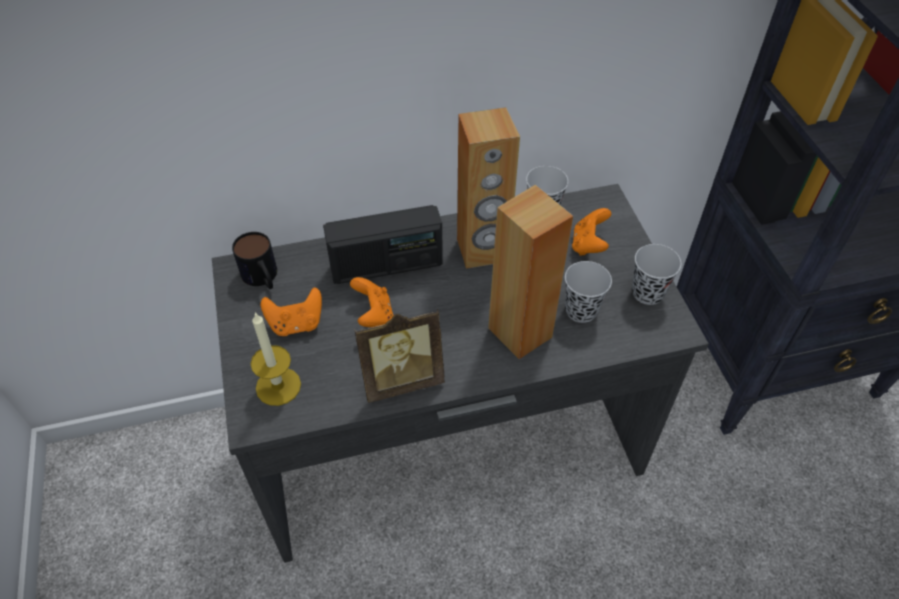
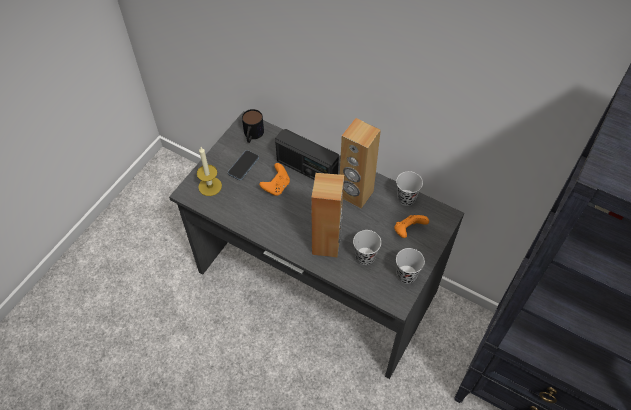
camera: 45 degrees right, 5 degrees up
orange game controller [261,287,322,336] -> phone [228,150,259,180]
picture frame [354,309,445,403] -> none

